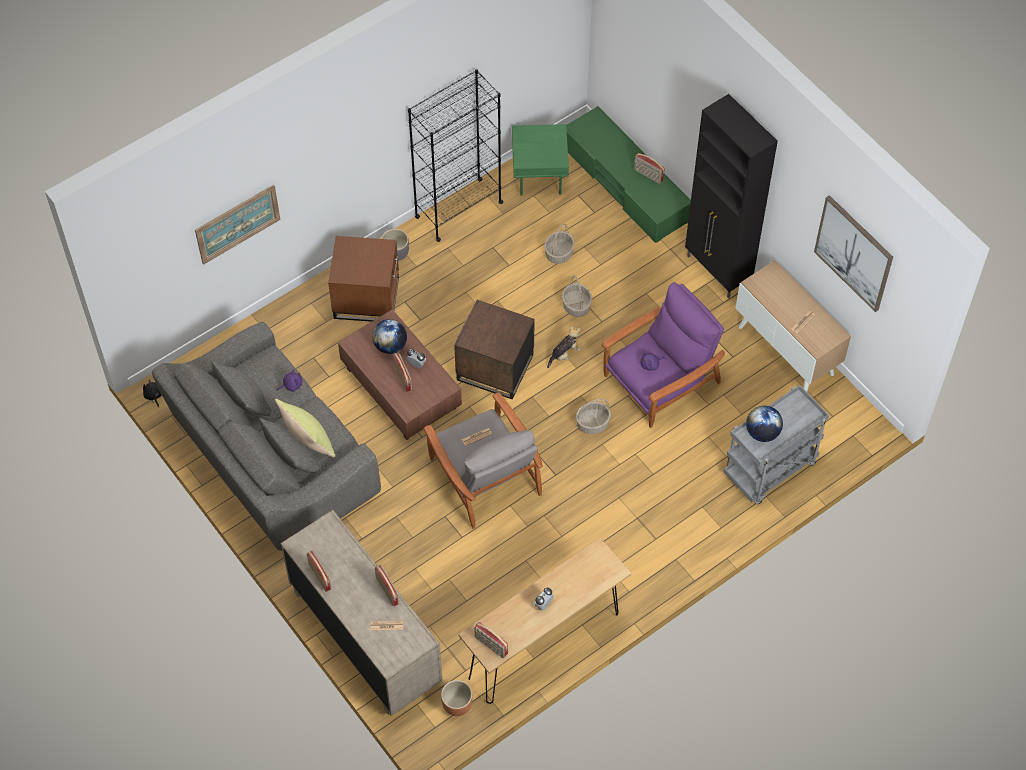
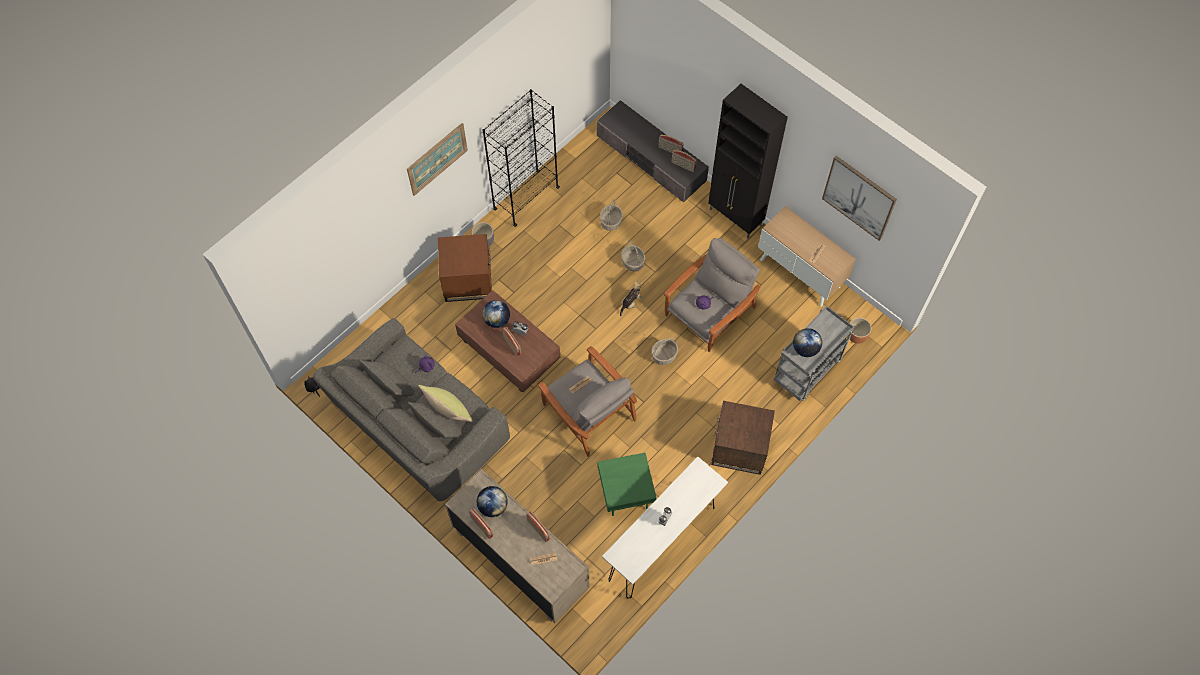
camera: 10 degrees left, 5 degrees up
picture [195,185,280,265] -> picture moved to [407,123,468,196]
brown planter [441,680,473,716] -> brown planter moved to [849,317,871,344]
brown side table [454,300,535,399] -> brown side table moved to [711,401,775,475]
brown console table [458,538,632,704] -> white console table [602,457,728,598]
radio [474,622,508,658] -> radio moved to [672,150,697,172]
green side table [512,124,569,196] -> green side table moved to [598,453,656,516]
green tv stand [566,106,691,243] -> grey tv stand [596,100,709,202]
purple armchair [602,282,725,428] -> grey armchair [664,238,760,352]
none -> globe [477,486,508,517]

